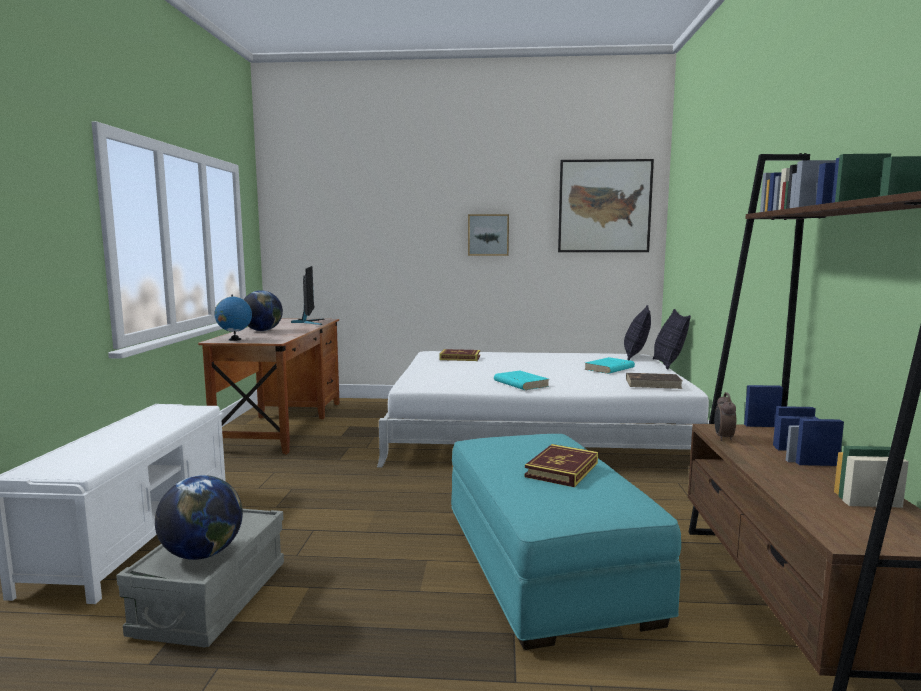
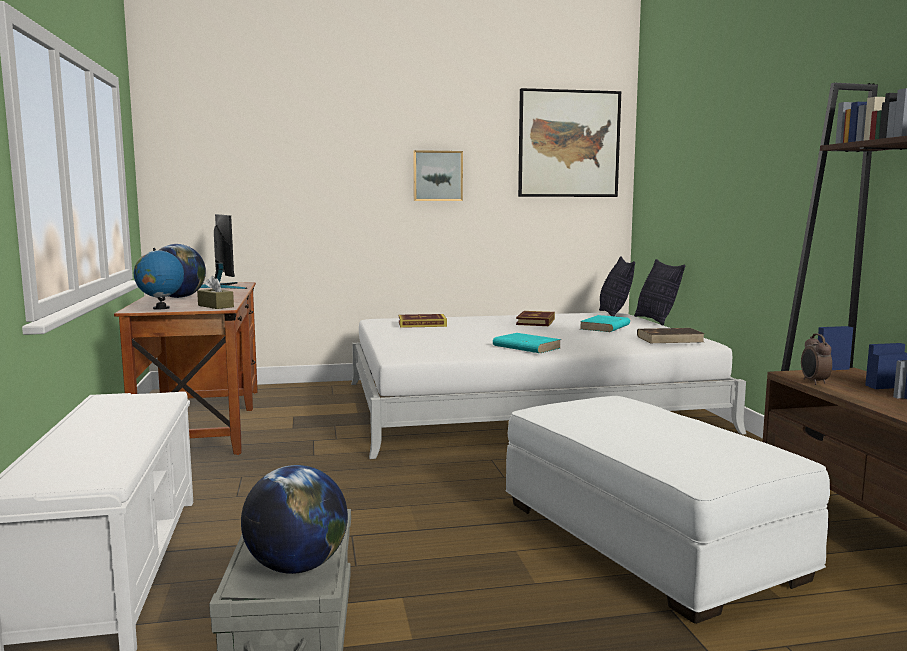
camera: 15 degrees left, 0 degrees up
turquoise ottoman [451,434,681,650] -> white ottoman [505,396,830,624]
book [524,444,598,487] -> book moved to [516,311,555,326]
none -> brown tissue box [197,276,234,309]

